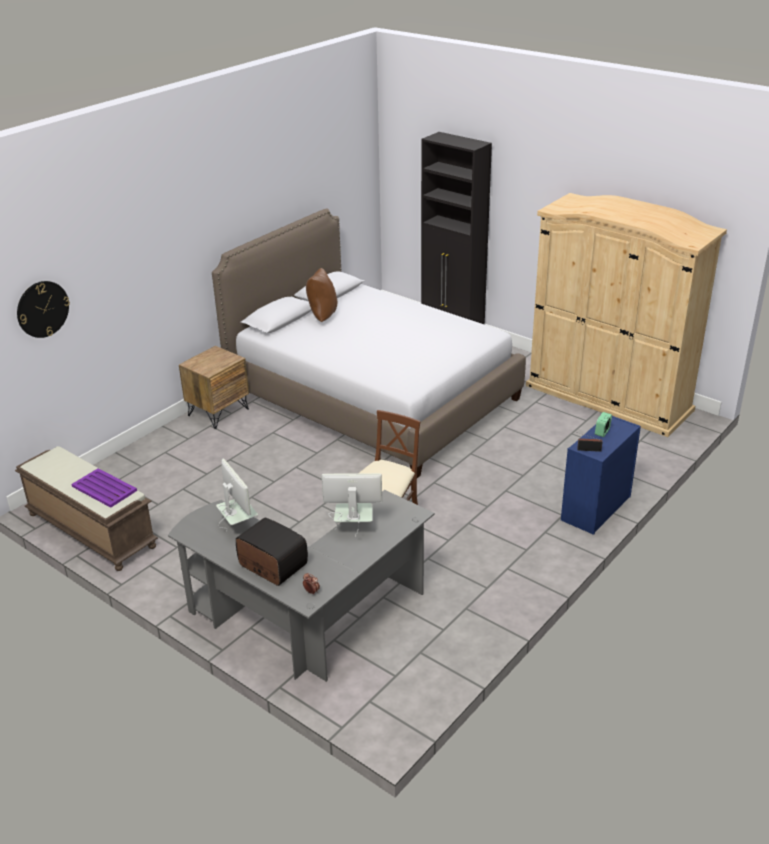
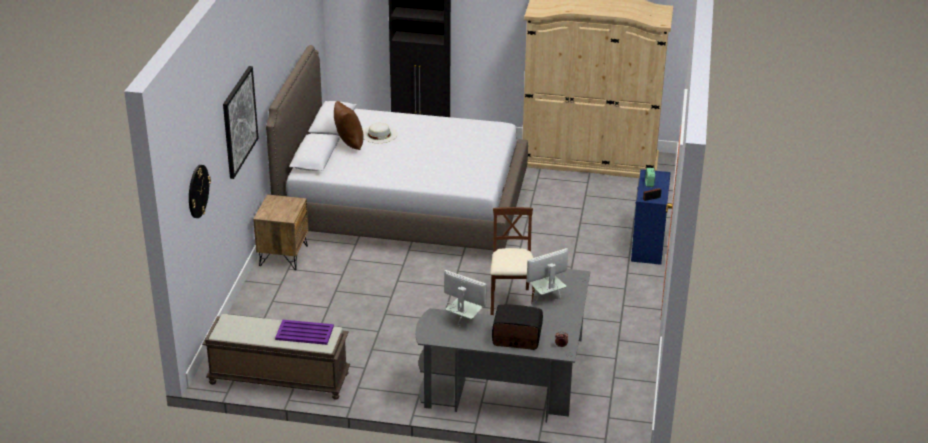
camera: 30 degrees left, 0 degrees up
none -> picture [223,66,259,179]
none -> white hat [363,123,398,143]

